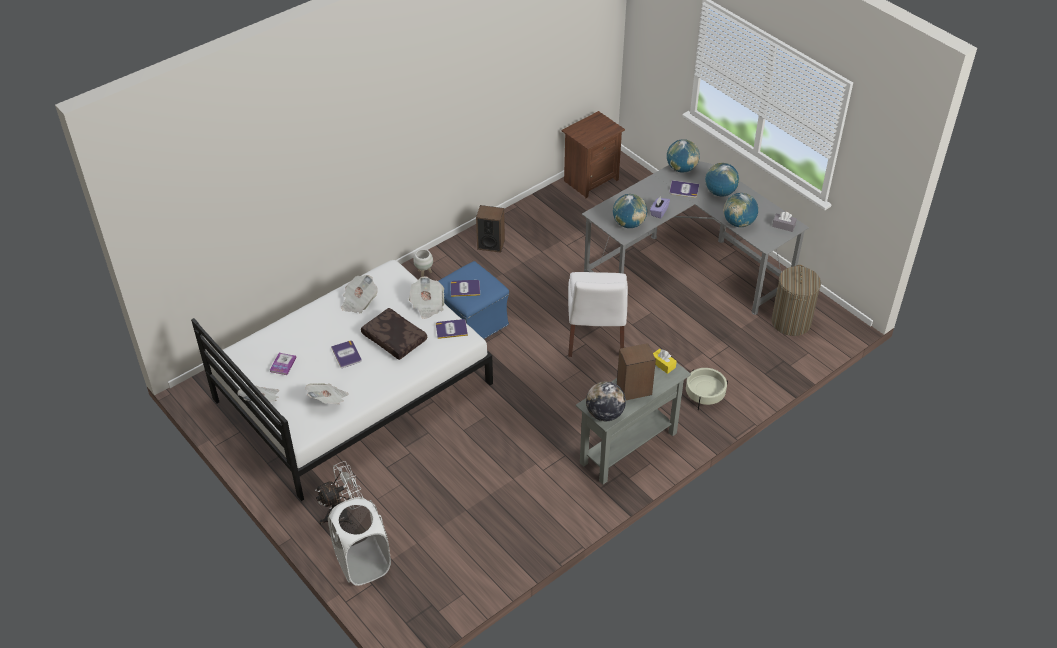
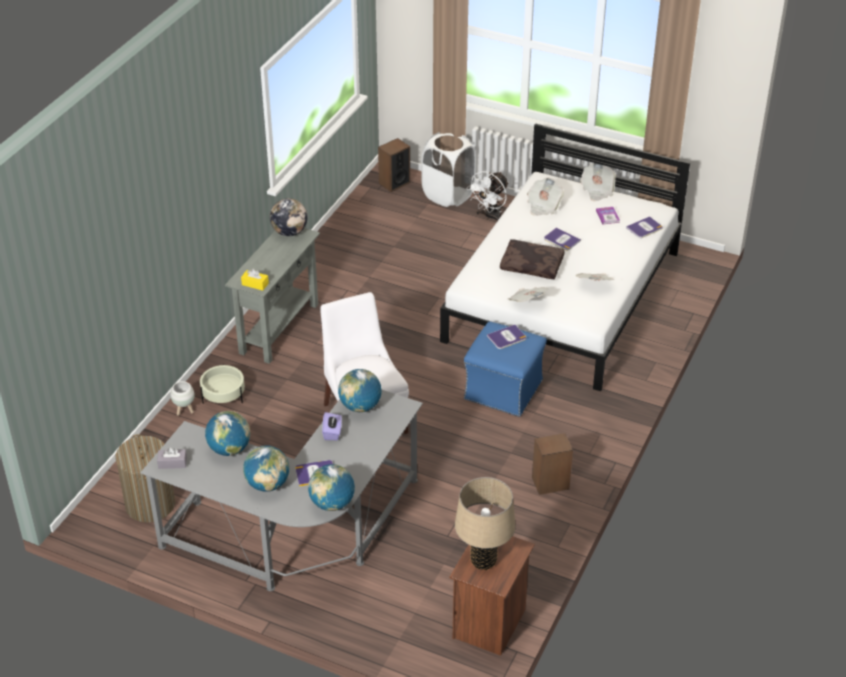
camera: 155 degrees right, 5 degrees down
white planter [413,249,433,277] -> white planter moved to [170,381,195,416]
book [436,319,468,339] -> book moved to [626,216,663,238]
speaker [617,343,656,400] -> speaker moved to [378,138,410,192]
none -> beige table lamp [455,477,516,570]

